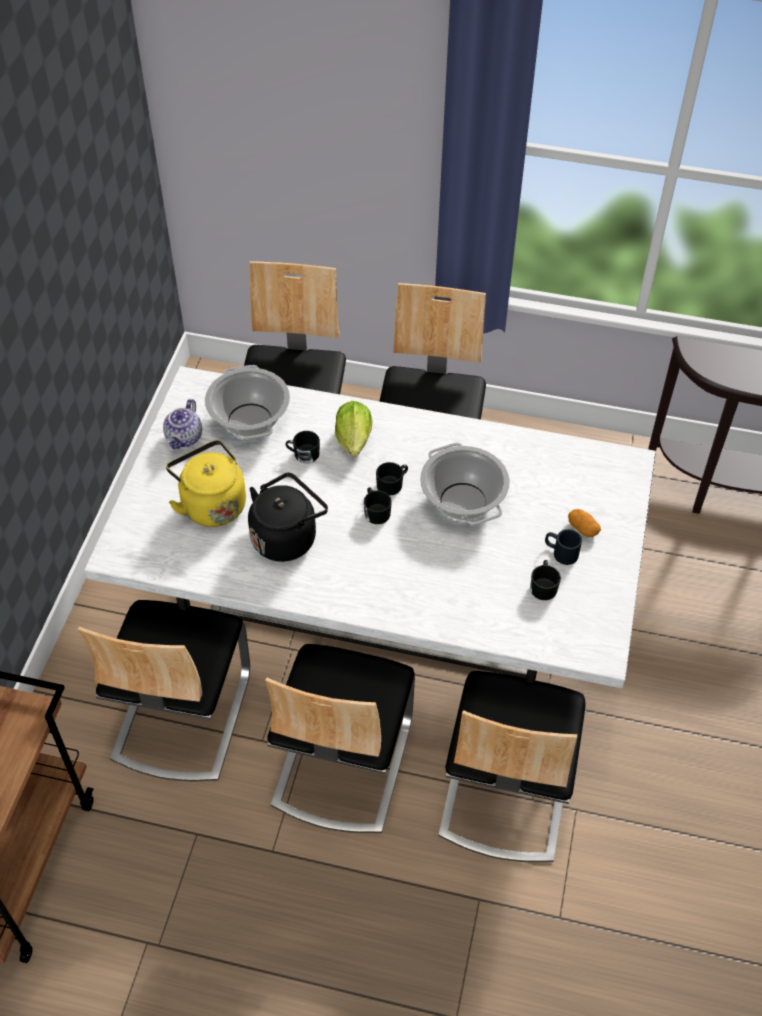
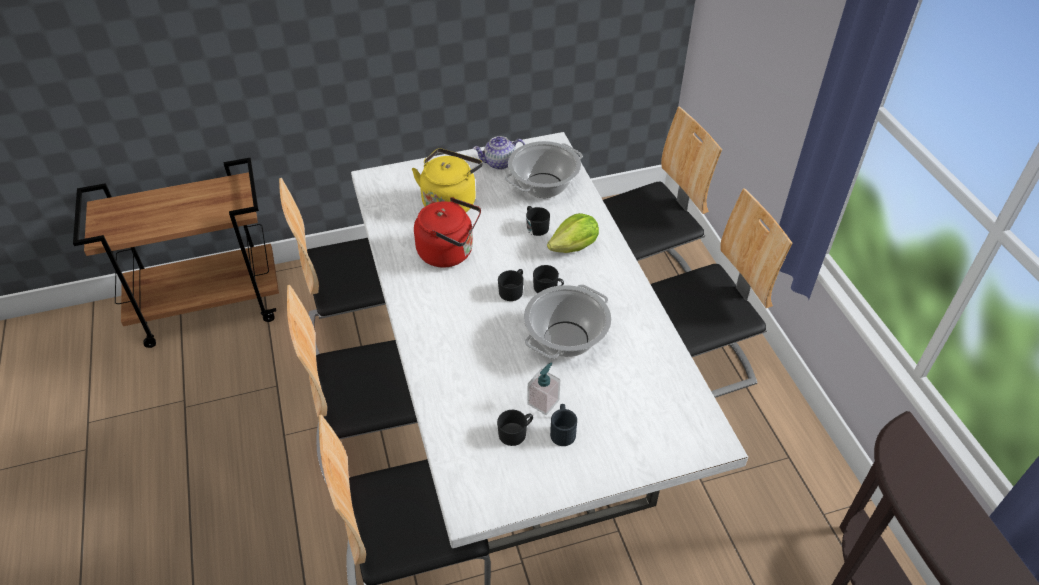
camera: 60 degrees right, 5 degrees down
black kettle [248,472,328,562] -> red kettle [414,197,481,268]
potato [568,509,601,537] -> none
none -> soap dispenser [527,363,560,415]

